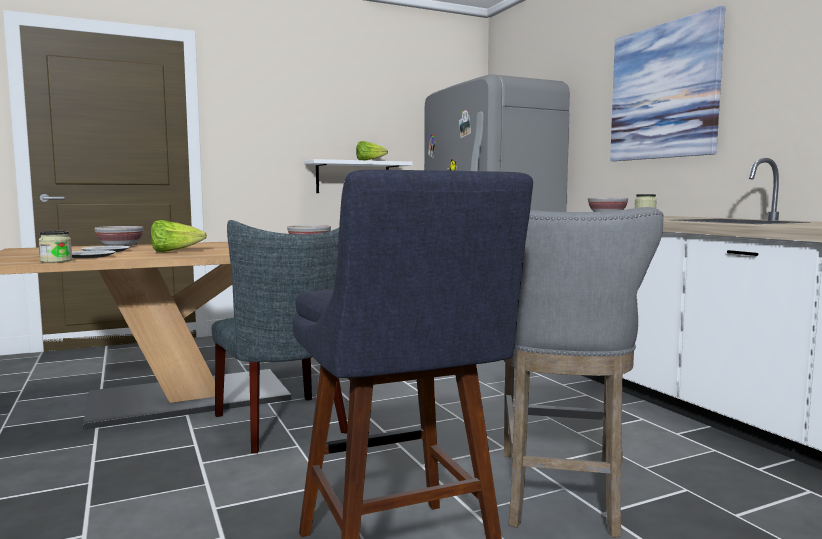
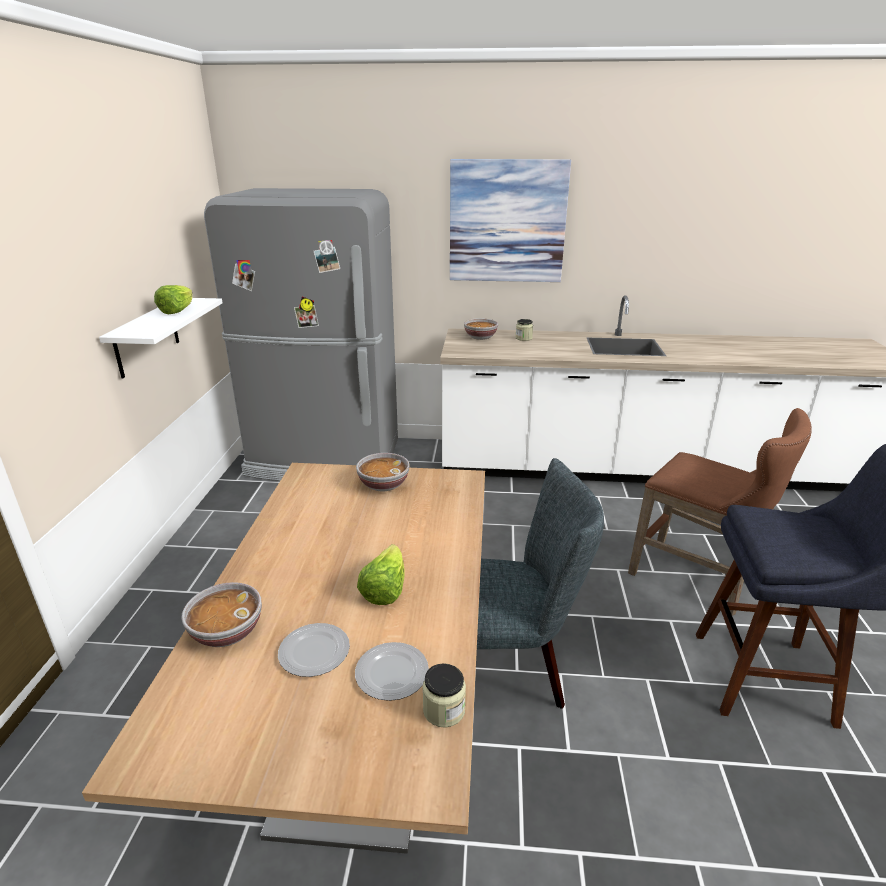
camera: 60 degrees left, 20 degrees up
grey stool [504,207,664,538] -> brown stool [628,408,812,616]

